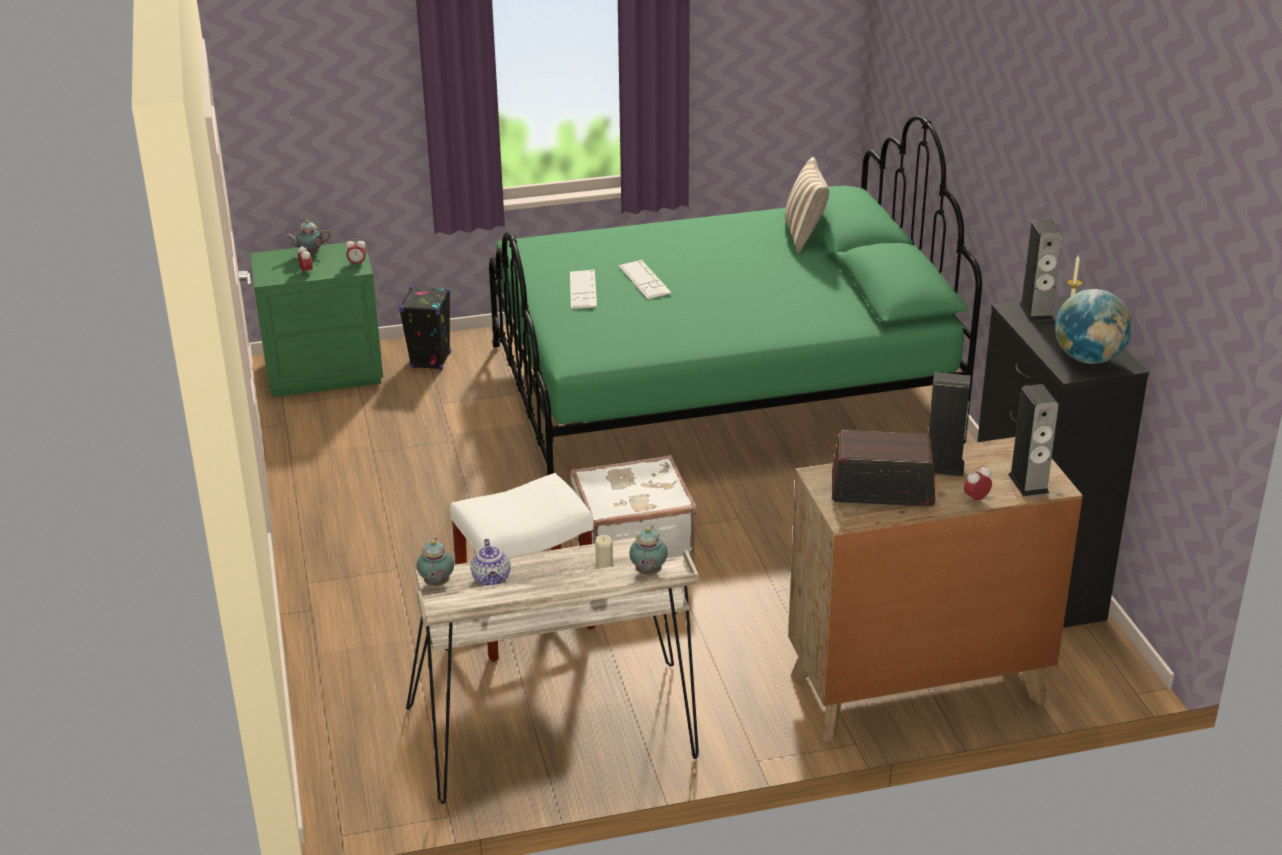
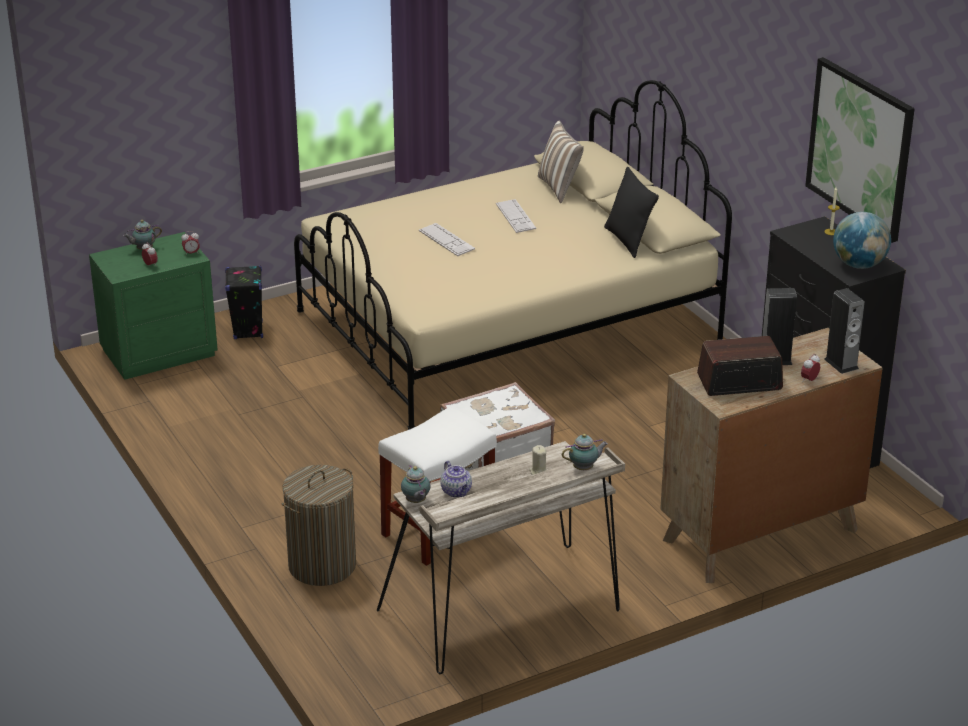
camera: 15 degrees left, 0 degrees up
green bed [489,116,982,475] -> beige bed [294,80,732,430]
keyboard [570,270,597,309] -> keyboard moved to [496,199,536,233]
teapot [629,525,668,575] -> teapot turned 105 degrees counterclockwise [562,434,608,470]
speaker [1019,219,1062,321] -> none
none -> laundry basket [281,465,356,586]
none -> black pillow [604,167,659,258]
none -> picture [805,57,915,243]

